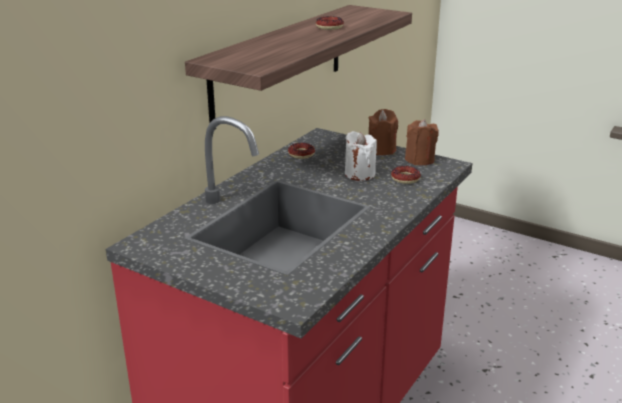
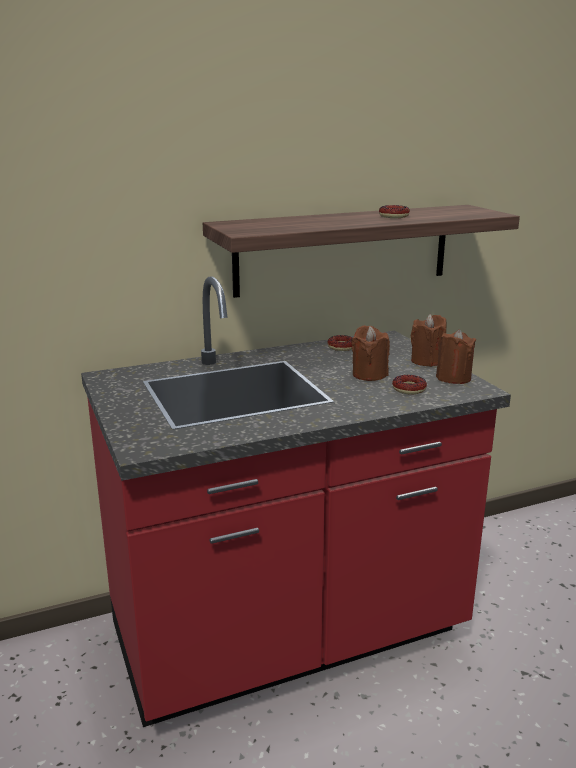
camera: 35 degrees right, 5 degrees down
white candle [345,131,377,181] -> brown candle [351,326,390,381]

